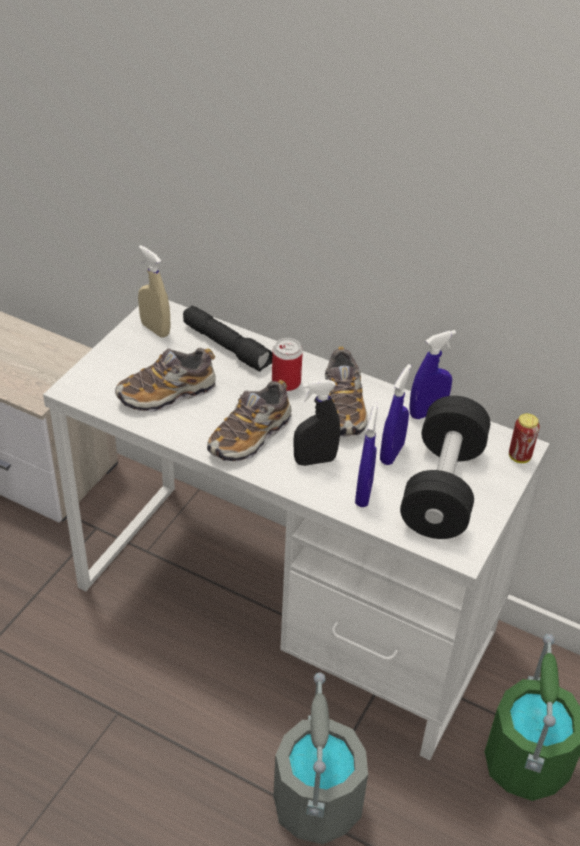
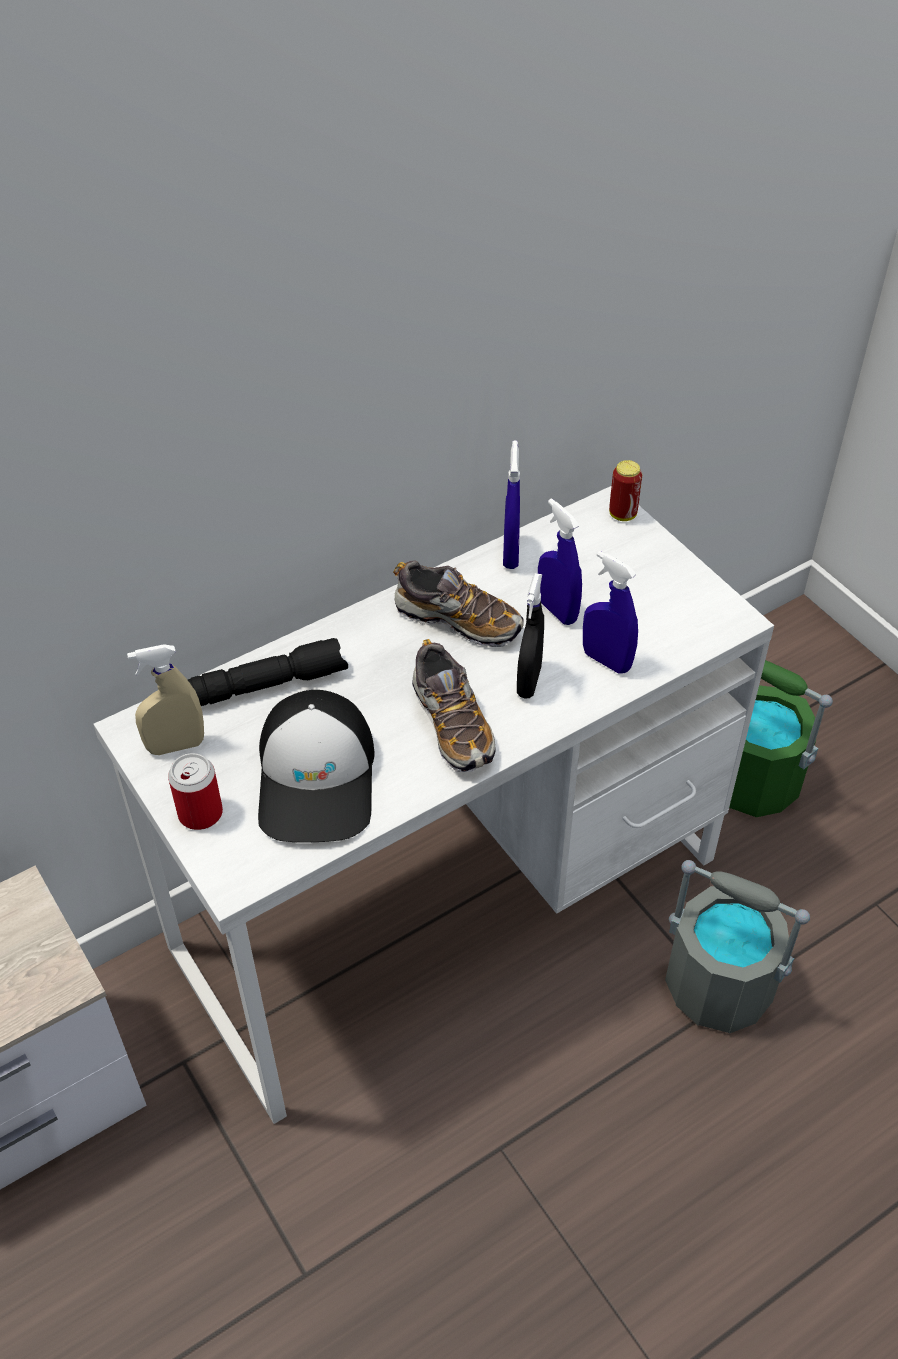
camera: 60 degrees left, 5 degrees up
shoe [115,348,216,411] -> cap [258,690,375,842]
can [272,338,303,391] -> can moved to [168,753,223,830]
black dumbbell [400,396,490,539] -> none

